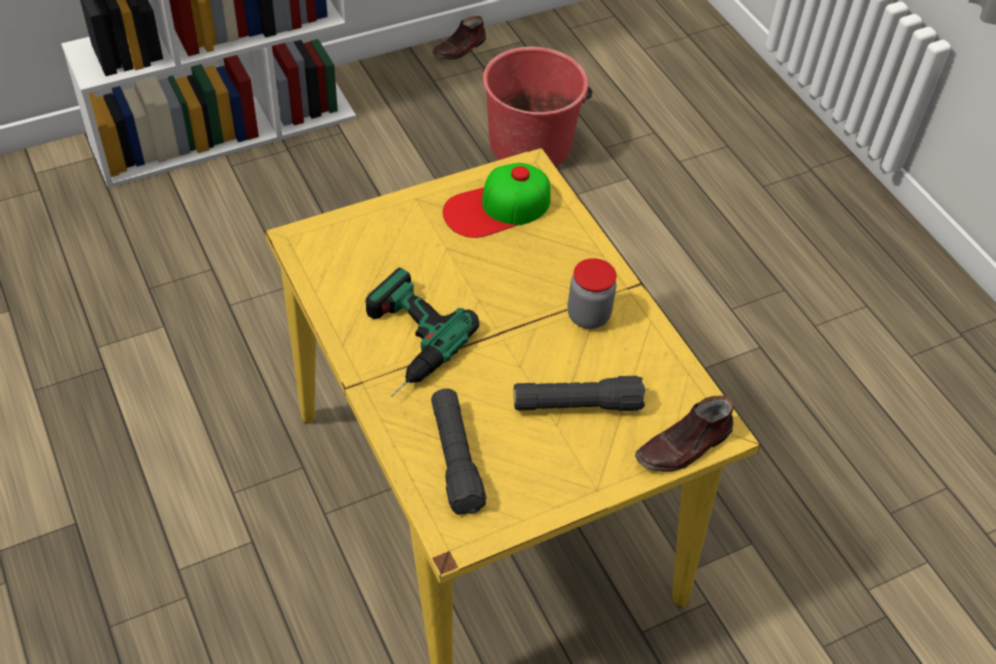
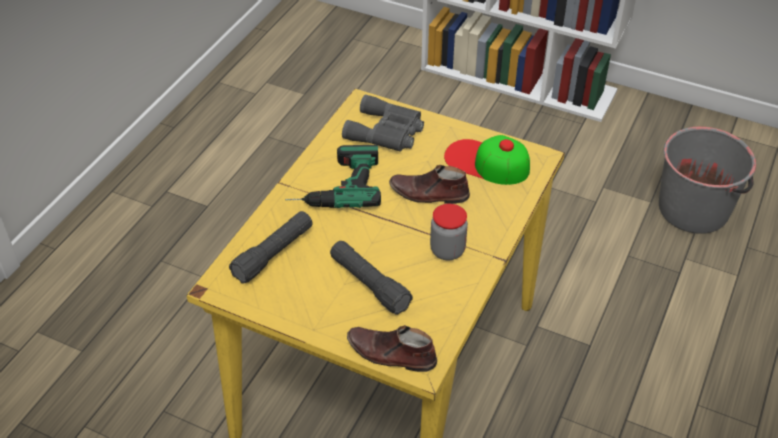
camera: 55 degrees right, 5 degrees down
brown shoe [432,16,486,60] -> brown shoe moved to [389,165,470,204]
red bucket [483,47,592,166] -> grey bucket [659,127,756,234]
none -> grey binoculars [342,95,424,152]

